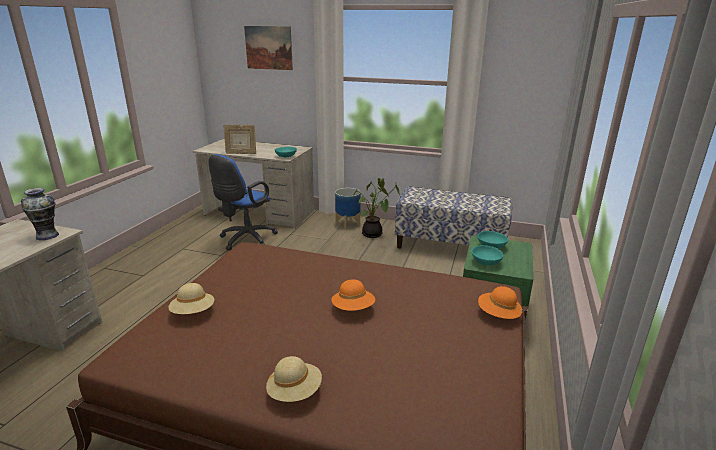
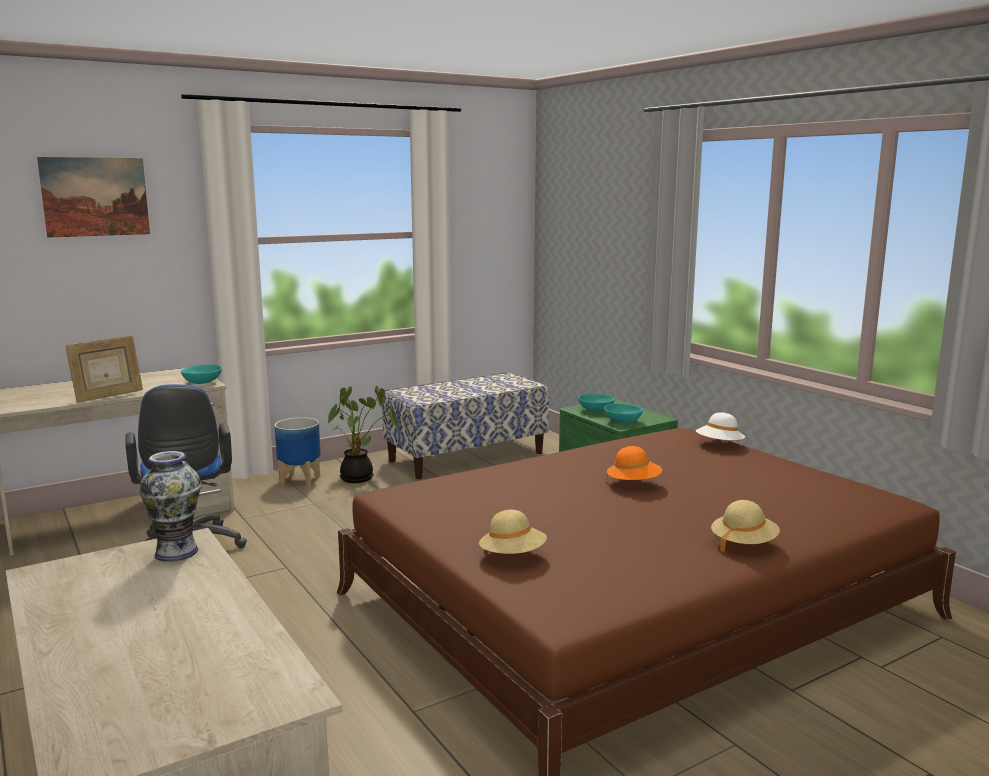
camera: 50 degrees left, 10 degrees down
orange hat [478,286,523,319] -> white hat [696,412,745,442]

